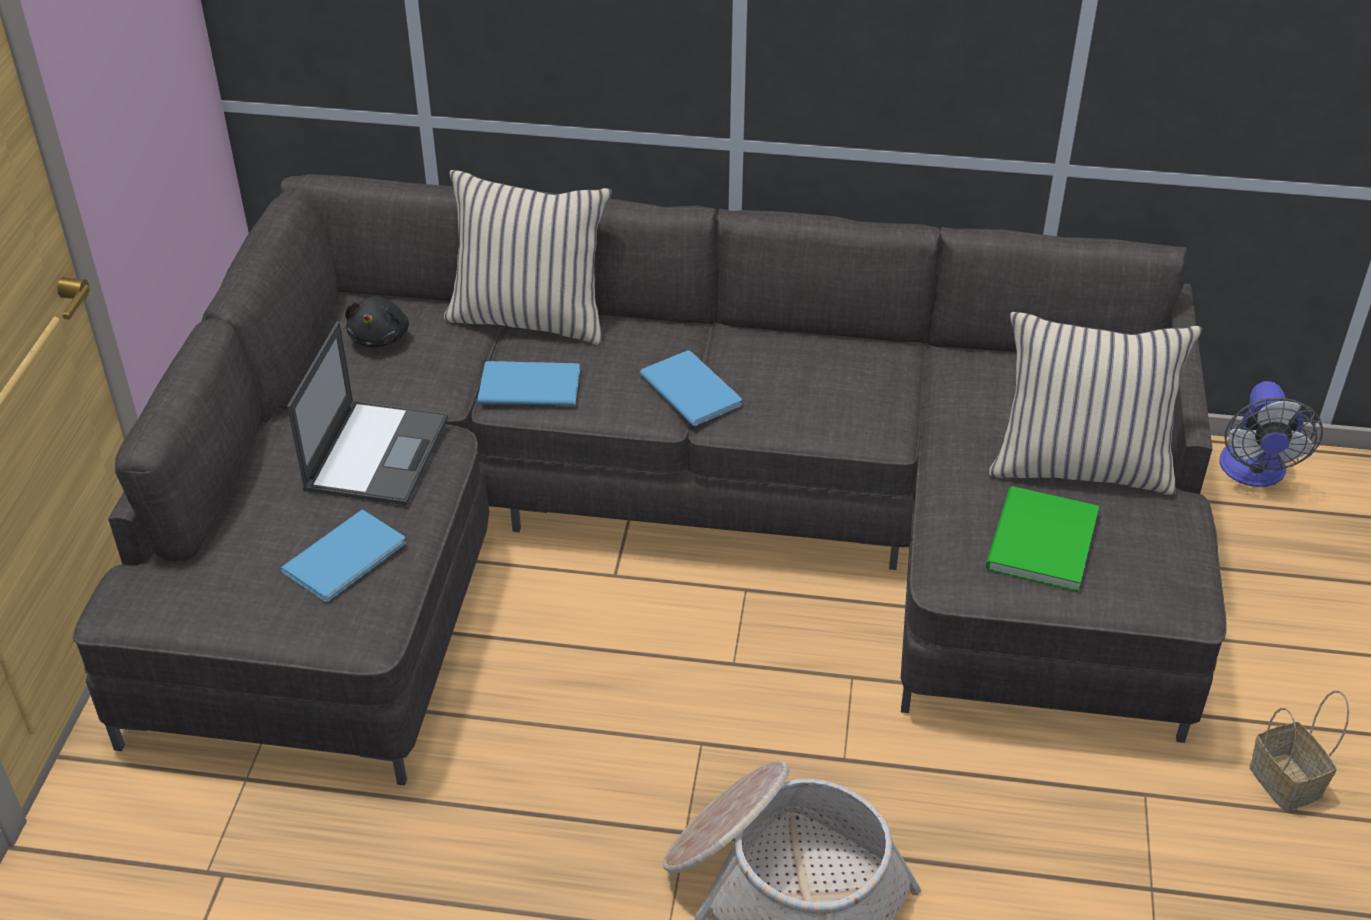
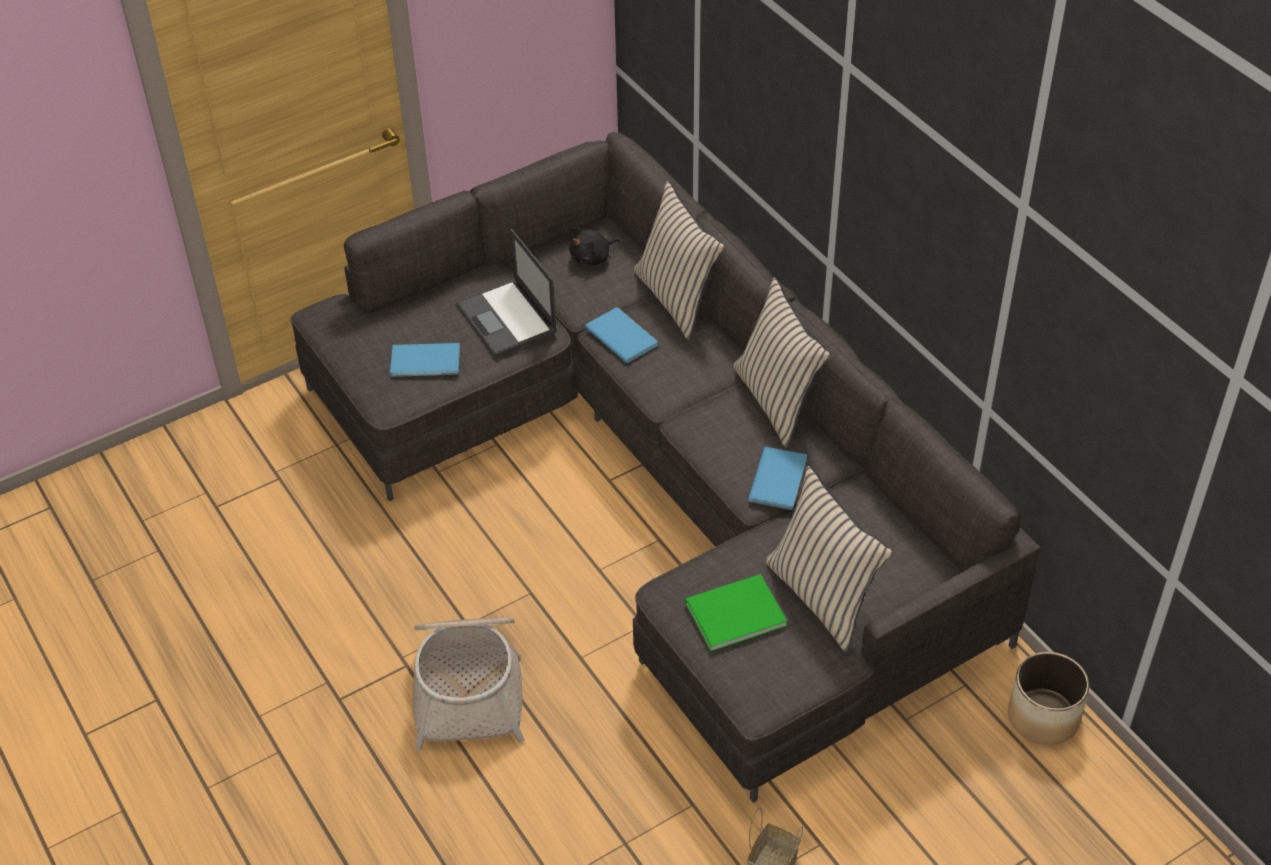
camera: 50 degrees right, 5 degrees up
laptop [287,321,448,505] -> laptop turned 90 degrees clockwise [456,229,557,357]
blue book [639,350,742,426] -> blue book moved to [748,447,807,510]
fan [1219,381,1323,487] -> planter [1008,652,1089,745]
none -> beige pillow [734,278,831,448]

